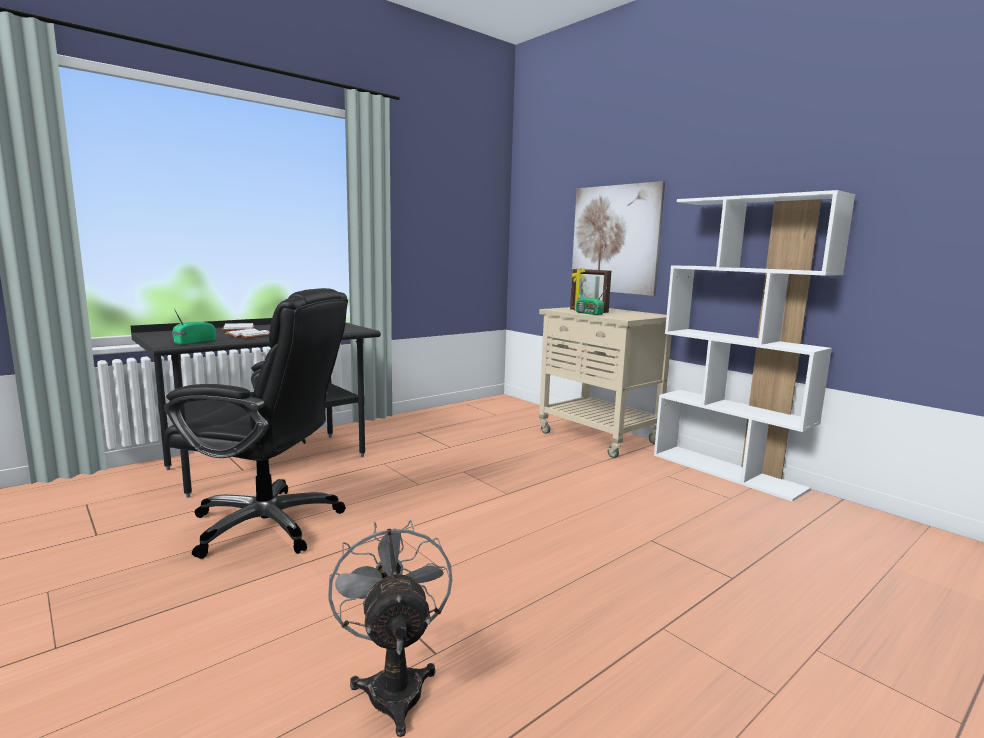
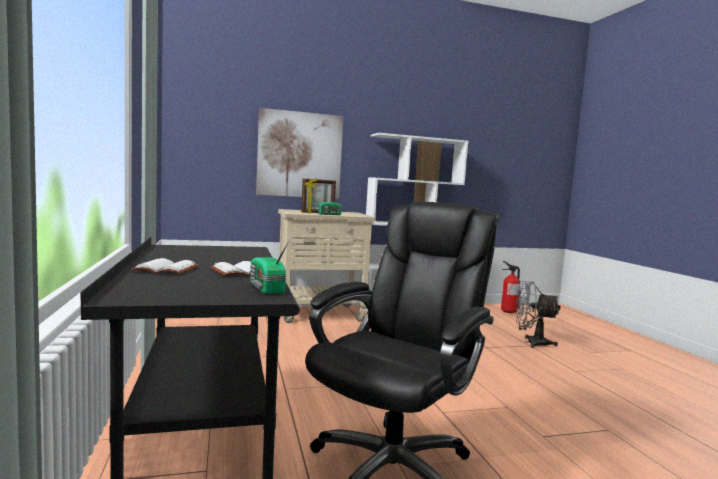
camera: 65 degrees left, 5 degrees down
grey fan [328,520,452,737] -> grey fan moved to [515,281,560,348]
none -> fire extinguisher [501,261,521,313]

